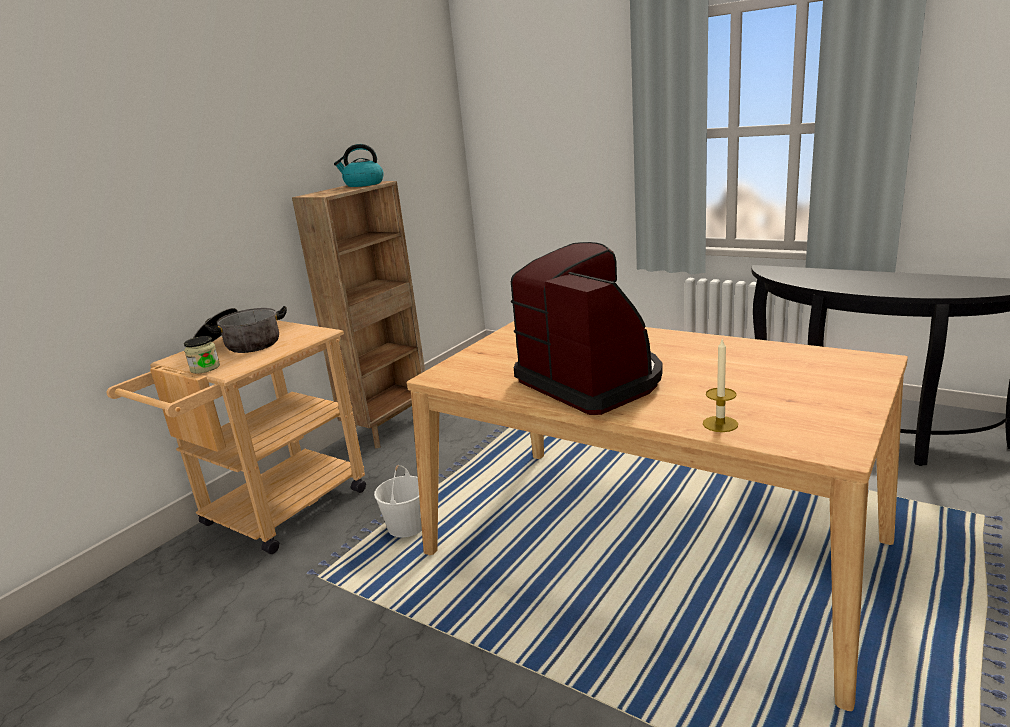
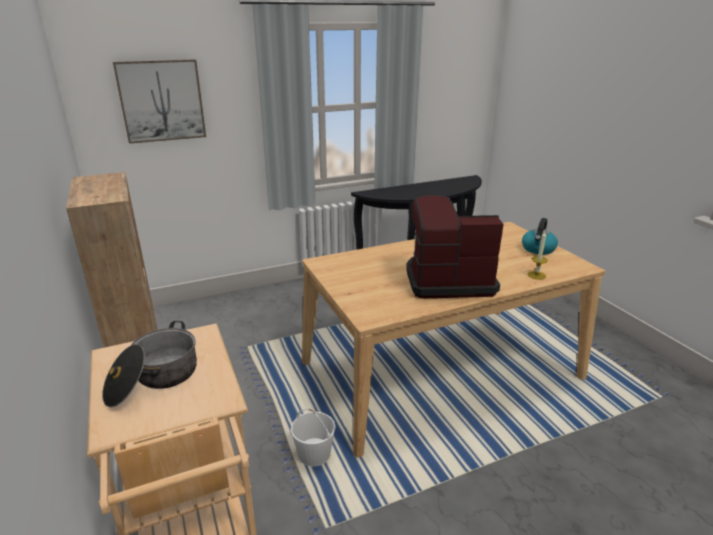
camera: 60 degrees left, 5 degrees up
jar [184,336,220,374] -> none
kettle [334,144,384,187] -> kettle moved to [522,218,558,255]
none -> picture [113,59,206,144]

